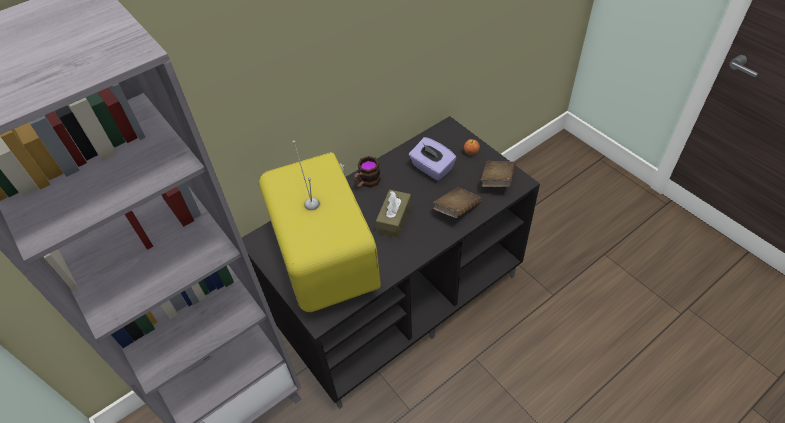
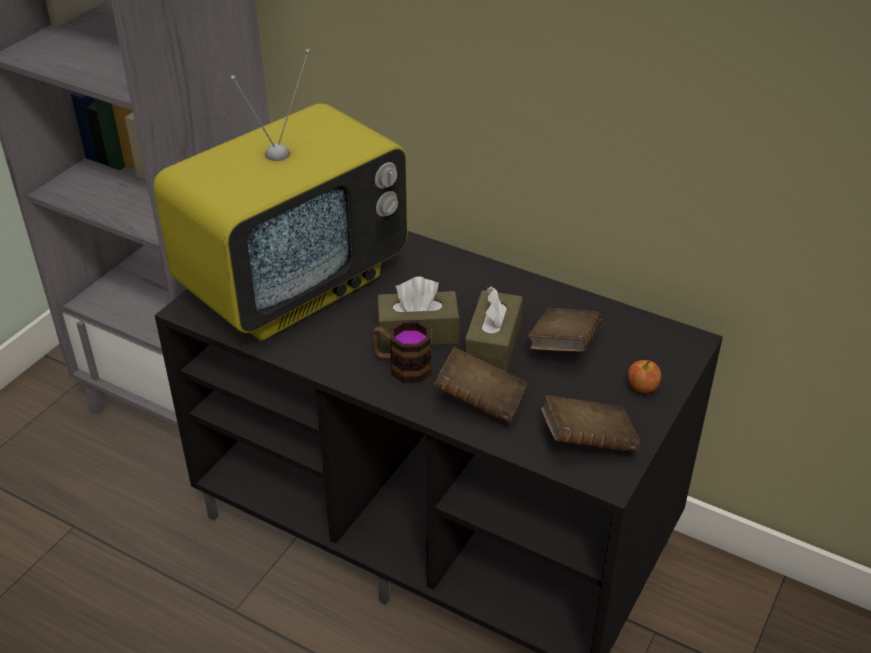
camera: 65 degrees right, 10 degrees down
mug [354,156,381,188] -> mug moved to [372,320,431,383]
purple tissue box [409,137,456,181] -> brown book [528,308,602,352]
none -> brown tissue box [465,287,523,372]

